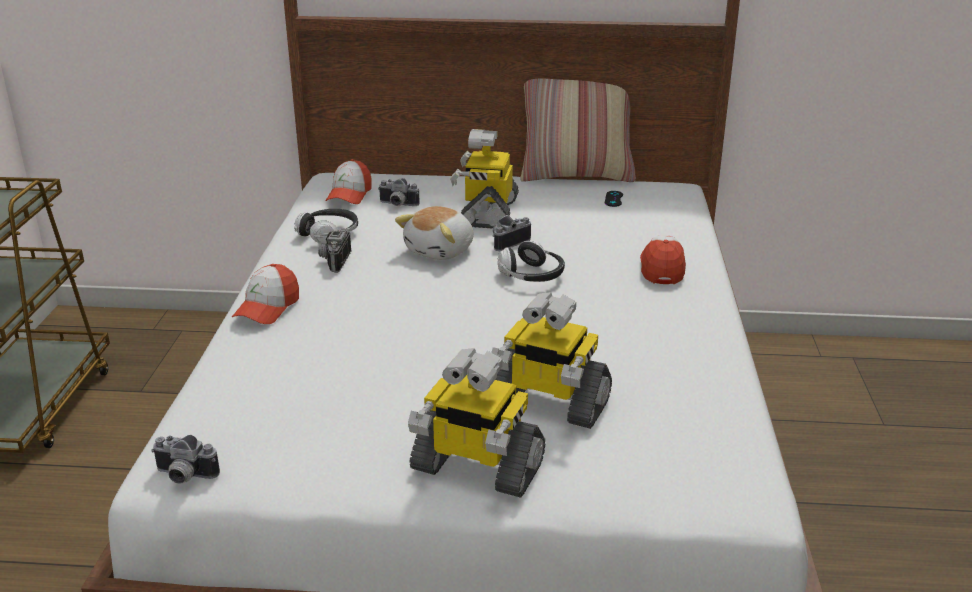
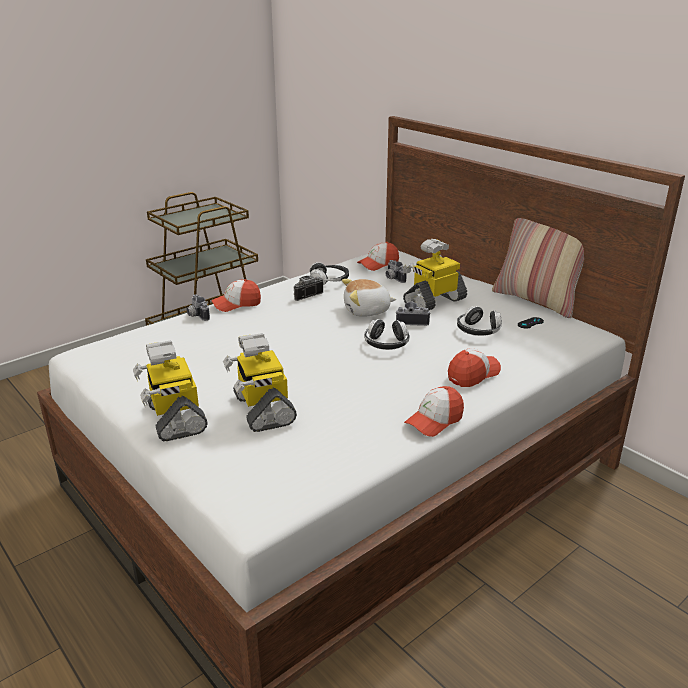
camera: 45 degrees right, 0 degrees up
camera [151,435,220,484] -> camera moved to [187,294,210,321]
none -> cap [404,386,464,437]
none -> headphones [457,306,502,336]

